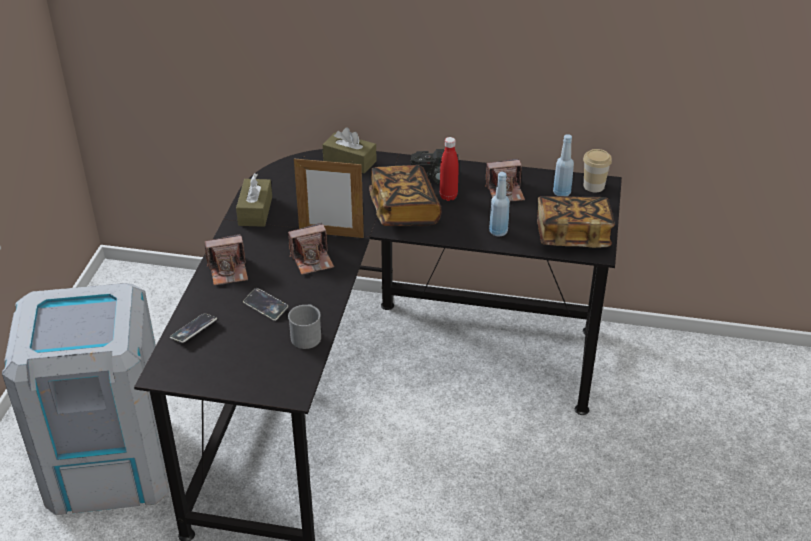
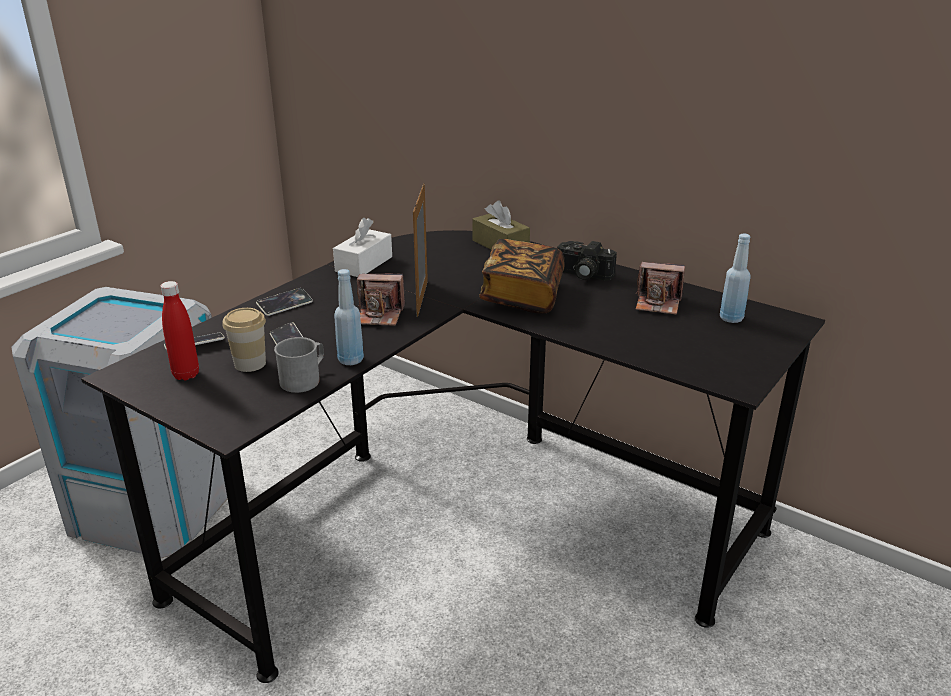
camera: 25 degrees right, 10 degrees down
camera [205,234,248,285] -> phone [256,288,313,316]
brown tissue box [236,173,272,227] -> white tissue box [333,218,392,277]
picture frame [294,156,364,238] -> picture frame turned 60 degrees clockwise [413,184,428,317]
red bottle [440,137,459,201] -> red bottle moved to [160,281,199,380]
blue bottle [489,172,510,237] -> blue bottle moved to [334,269,364,365]
book [537,196,615,248] -> none
cup [583,149,612,192] -> cup moved to [222,308,266,372]

